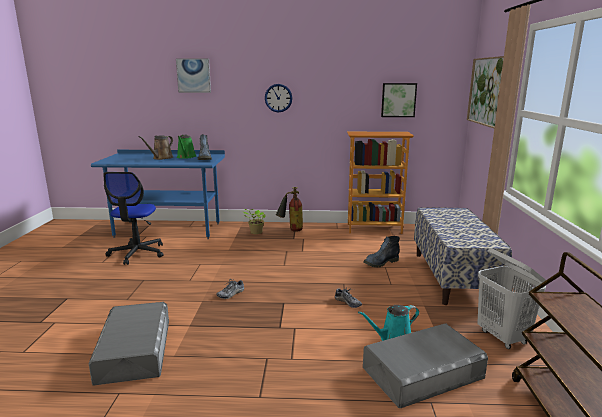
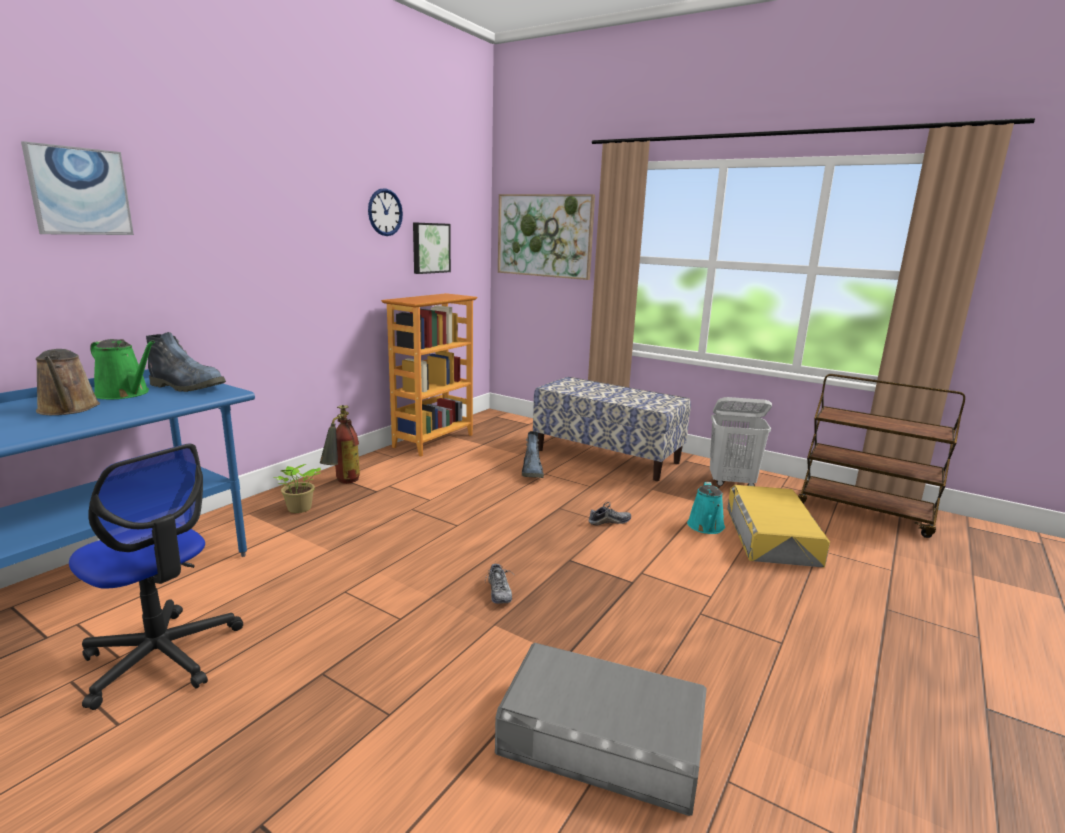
camera: 60 degrees left, 0 degrees up
wall clock [265,84,292,112] -> wall clock moved to [368,188,403,236]
grey storage box [363,323,488,408] -> yellow storage box [727,485,830,568]

